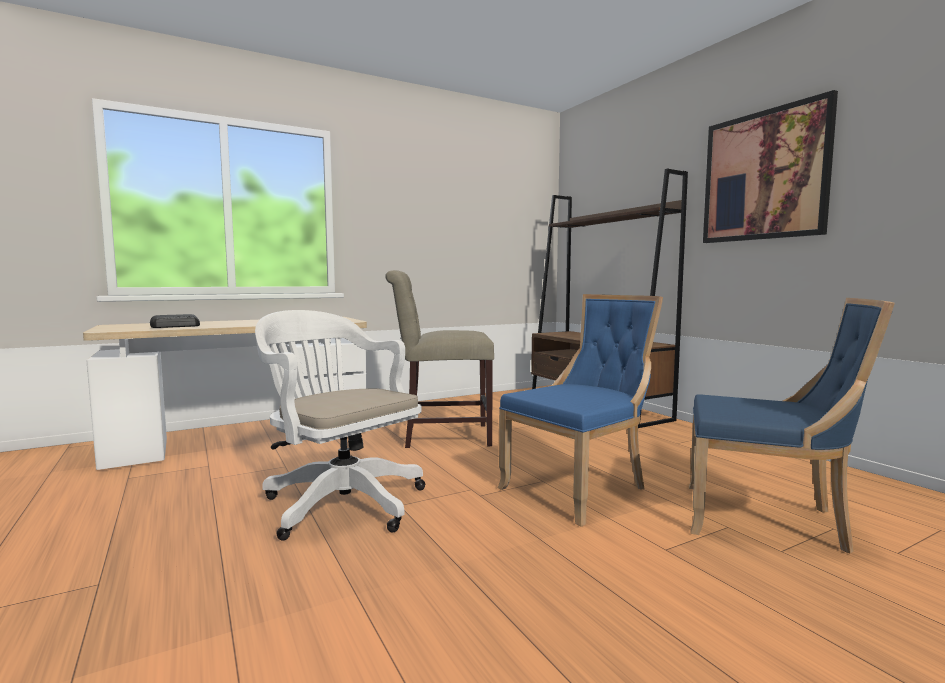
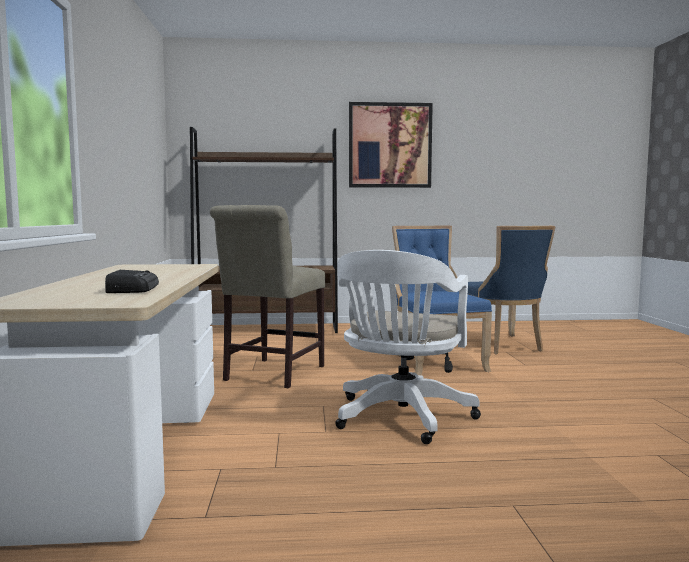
camera: 65 degrees left, 0 degrees up
white office chair [255,310,425,541] -> white office chair turned 45 degrees counterclockwise [335,250,481,444]
blue chair [689,298,895,553] -> blue chair turned 120 degrees clockwise [468,226,556,354]

